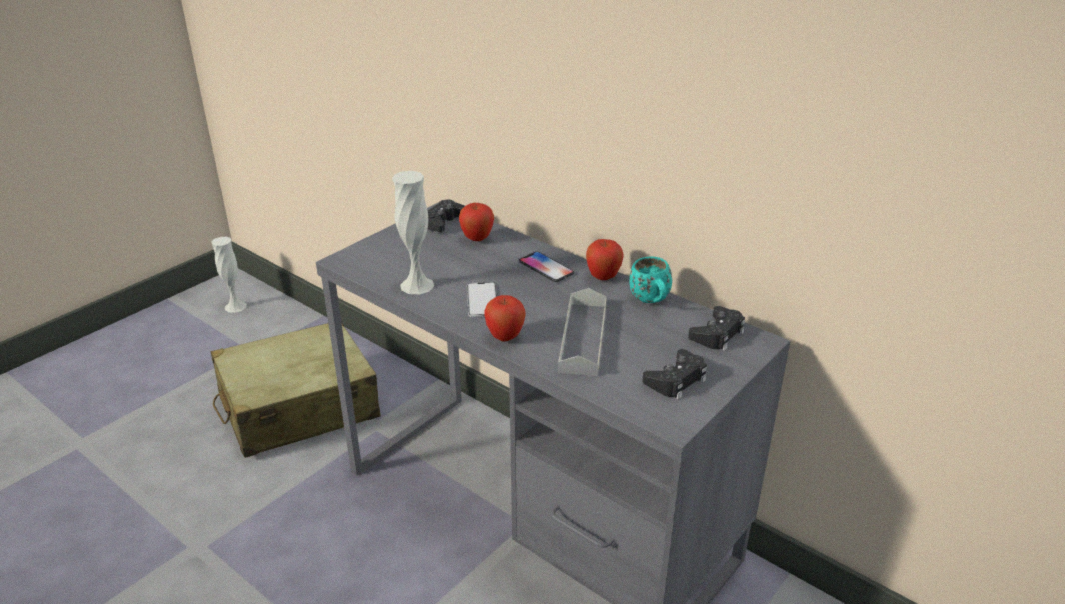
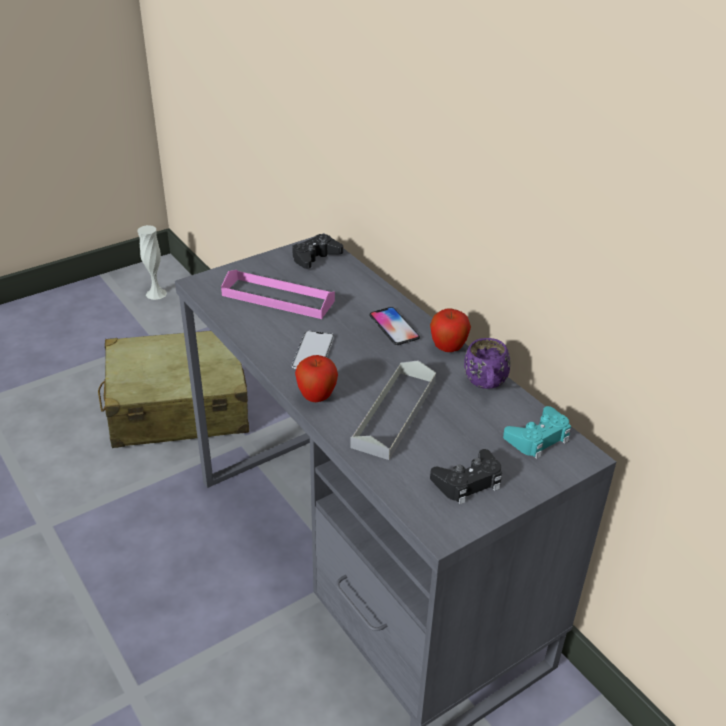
camera: 15 degrees right, 5 degrees up
white vase [392,171,434,294] -> none
apple [459,203,494,241] -> none
turquoise mug [629,257,672,303] -> purple mug [464,338,511,389]
black game controller [688,306,745,351] -> turquoise game controller [503,406,571,459]
none -> pink tray [221,270,335,319]

